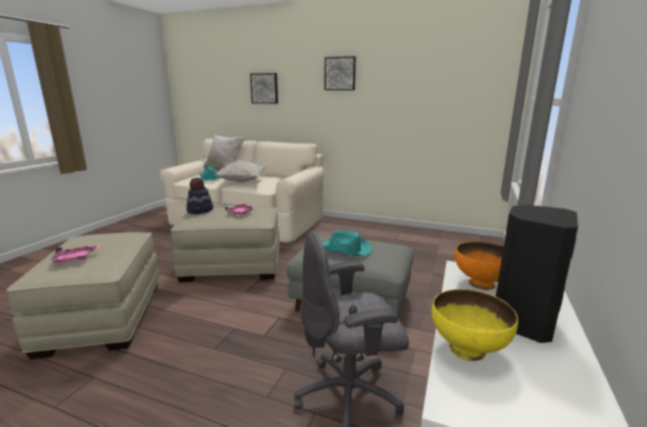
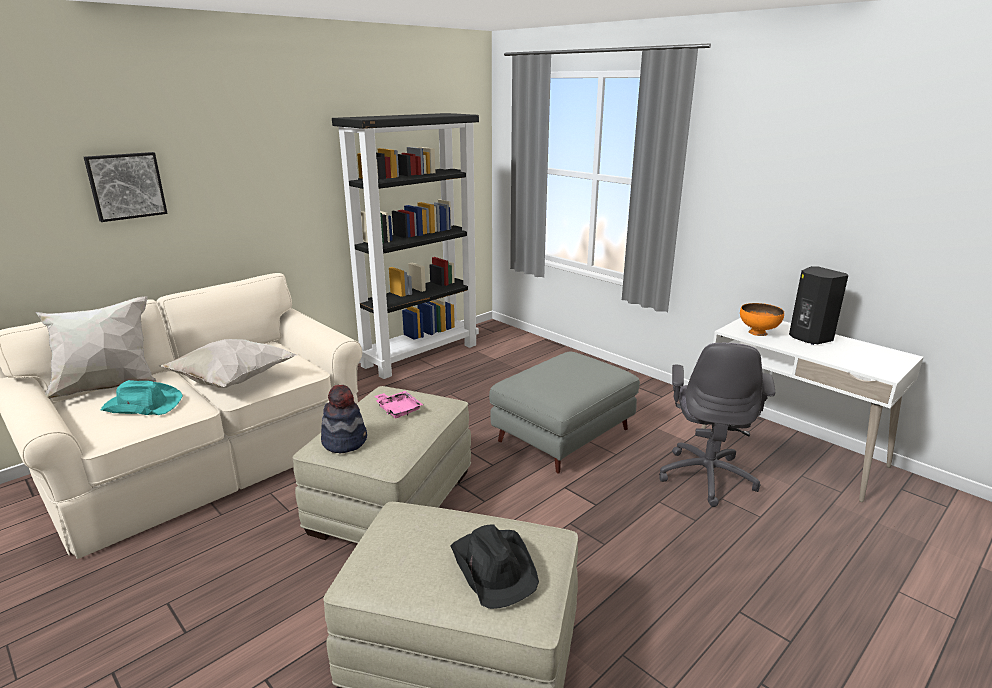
camera: 65 degrees left, 5 degrees up
pink tray [50,245,99,264] -> black hat [450,524,539,609]
turquoise hat [322,230,372,257] -> none
picture [325,56,356,90] -> none
yellow bowl [432,289,518,361] -> none
none -> black bookcase [332,113,479,379]

